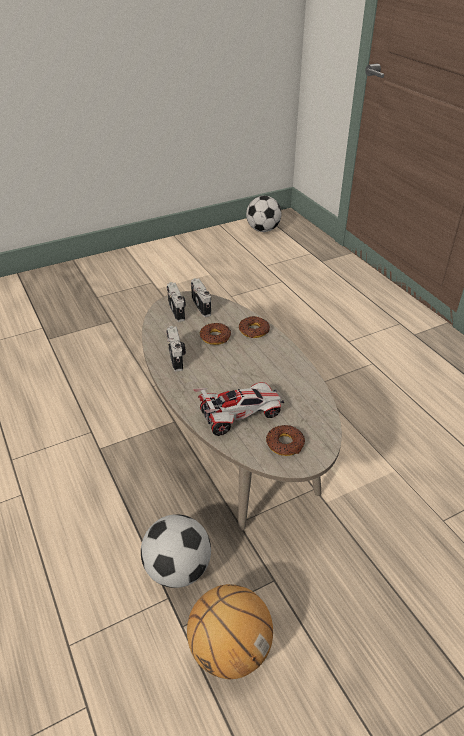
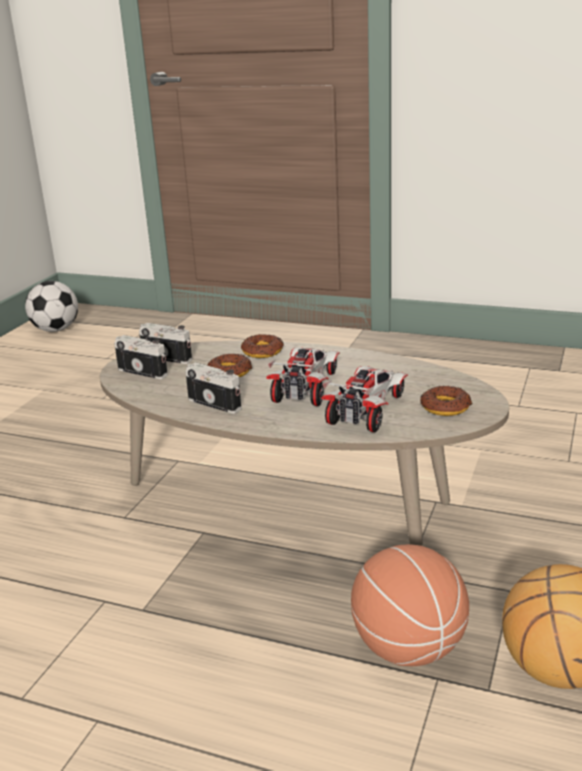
camera: 40 degrees left, 15 degrees down
football [141,514,211,588] -> basketball [351,544,469,666]
none -> toy car [266,347,340,406]

